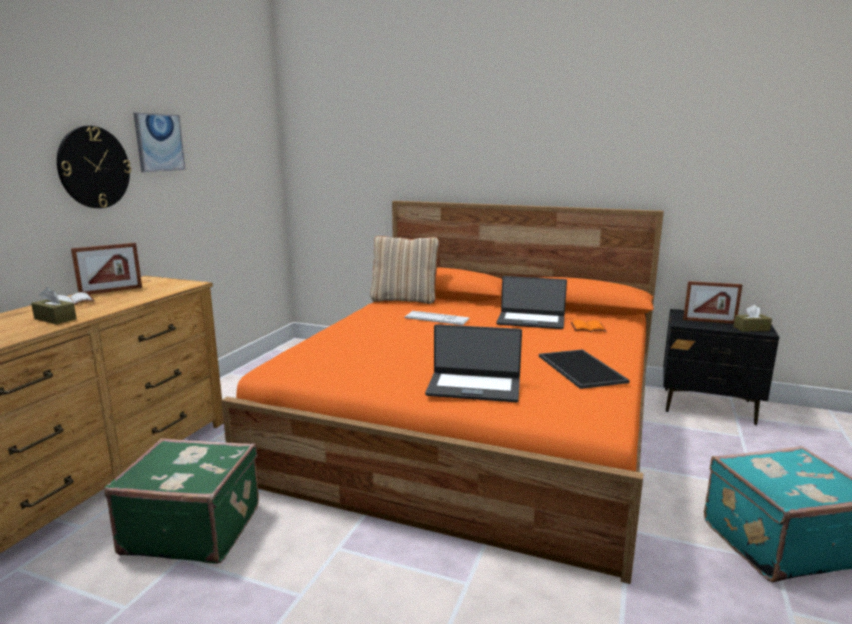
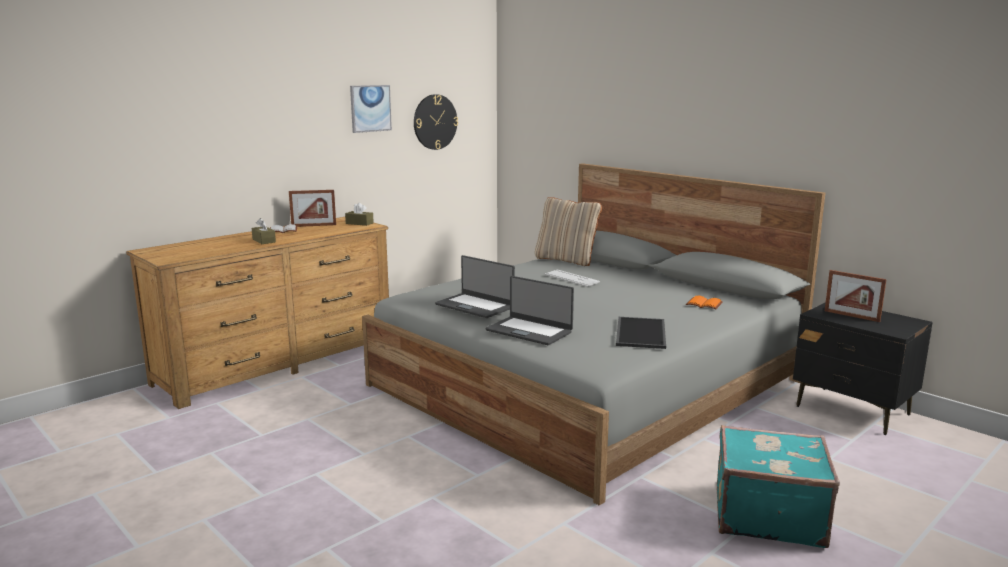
camera: 25 degrees right, 0 degrees up
wall clock [57,126,131,208] -> wall clock moved to [414,94,458,150]
green suitcase [104,438,259,564] -> none
orange bed [221,201,664,584] -> grey bed [362,163,825,506]
laptop [496,276,567,329] -> laptop moved to [435,255,515,318]
brown tissue box [734,305,772,332] -> brown tissue box moved to [345,203,374,226]

